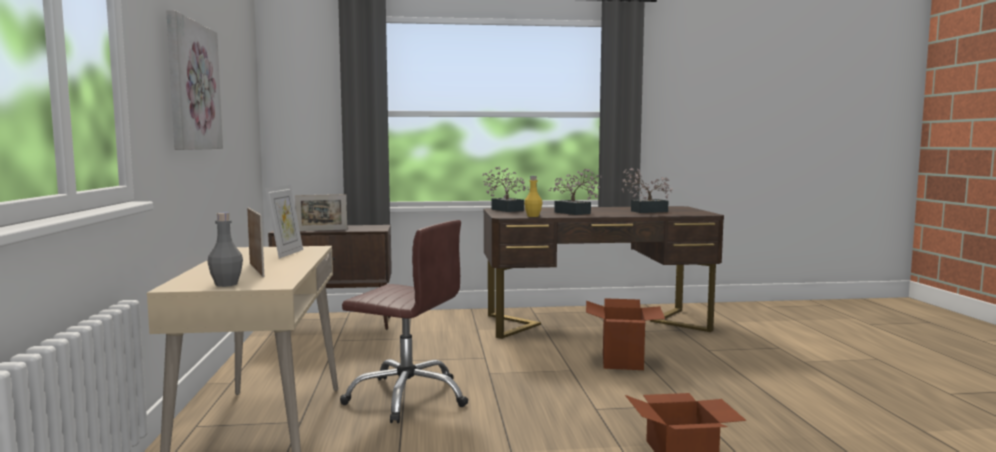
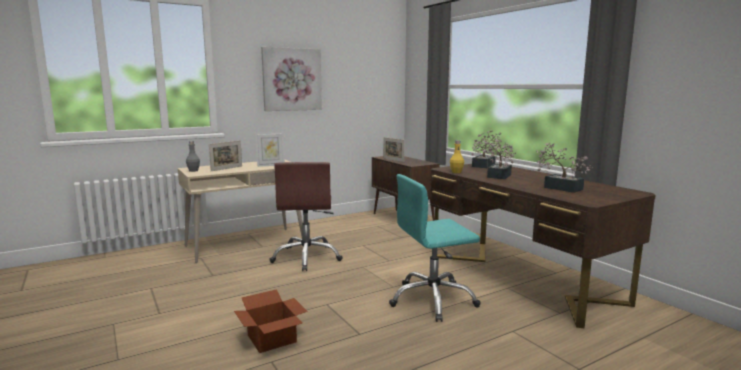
camera: 65 degrees right, 5 degrees up
cardboard box [586,298,665,370] -> turquoise office chair [389,174,481,322]

